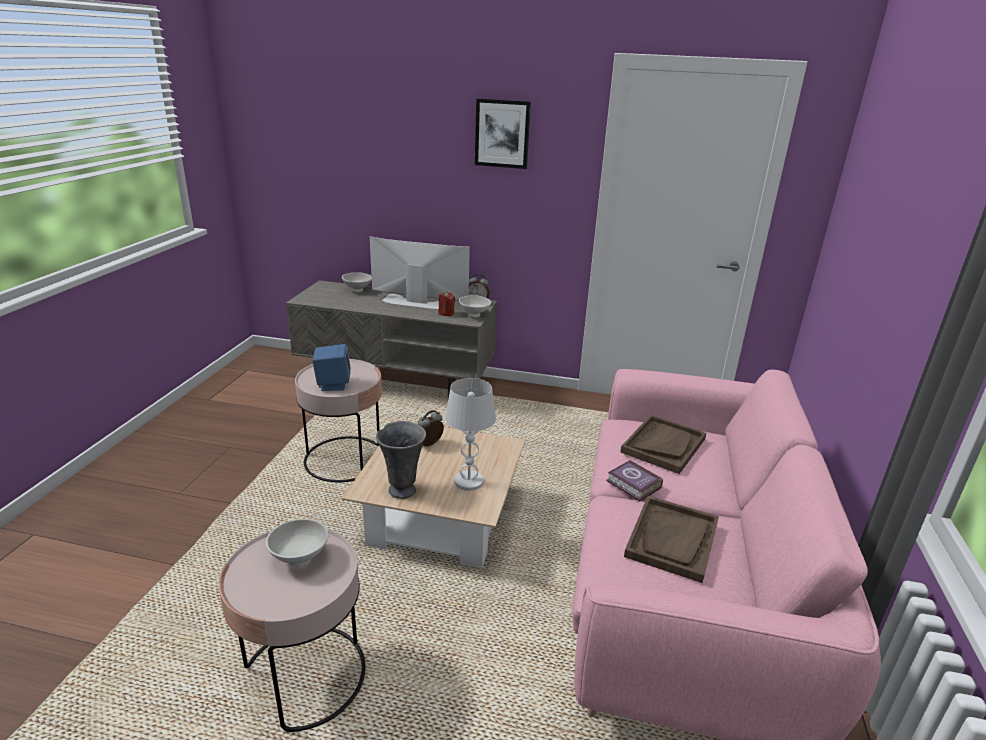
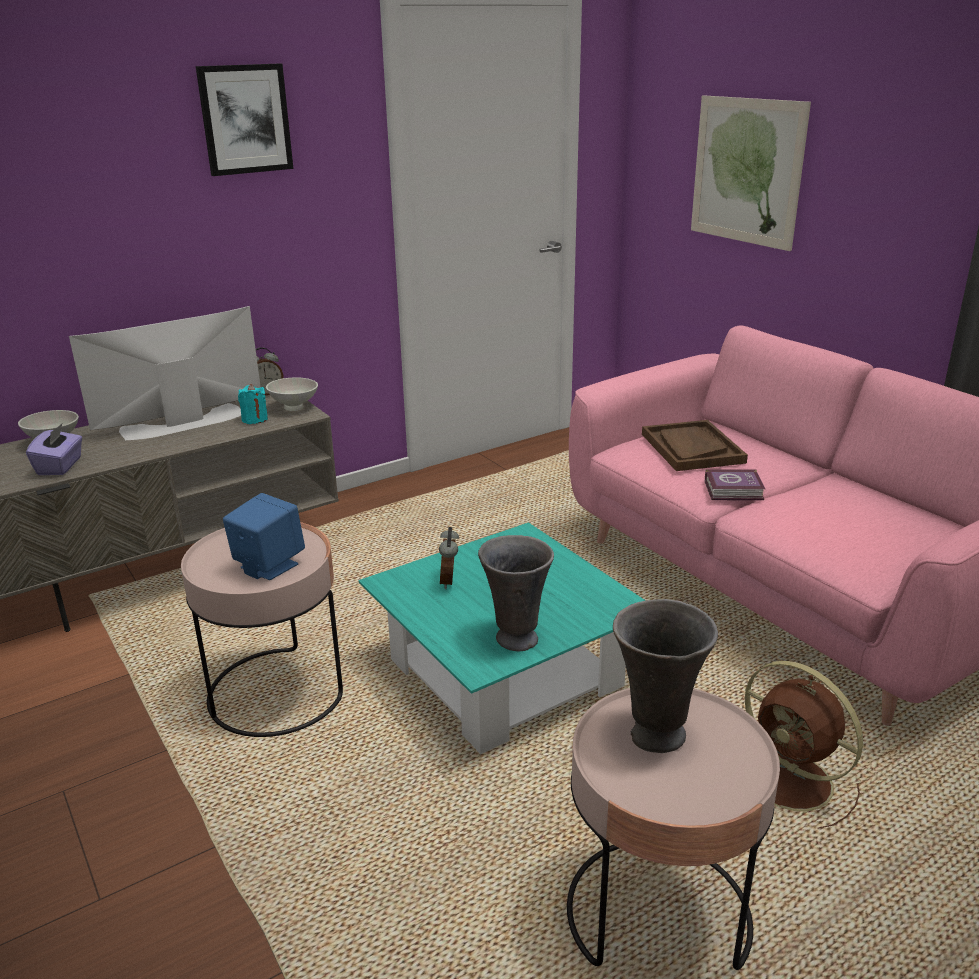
camera: 45 degrees left, 0 degrees up
white bowl [266,519,329,567] -> grey vase [613,599,718,753]
beige coffee table [342,420,525,568] -> turquoise coffee table [359,522,646,754]
red candle [438,292,455,316] -> turquoise candle [238,384,268,424]
white table lamp [445,378,496,491] -> none
brown tray [624,496,719,583] -> none
none -> purple tissue box [26,424,82,475]
none -> picture [691,95,811,251]
none -> brown fan [745,661,863,829]

